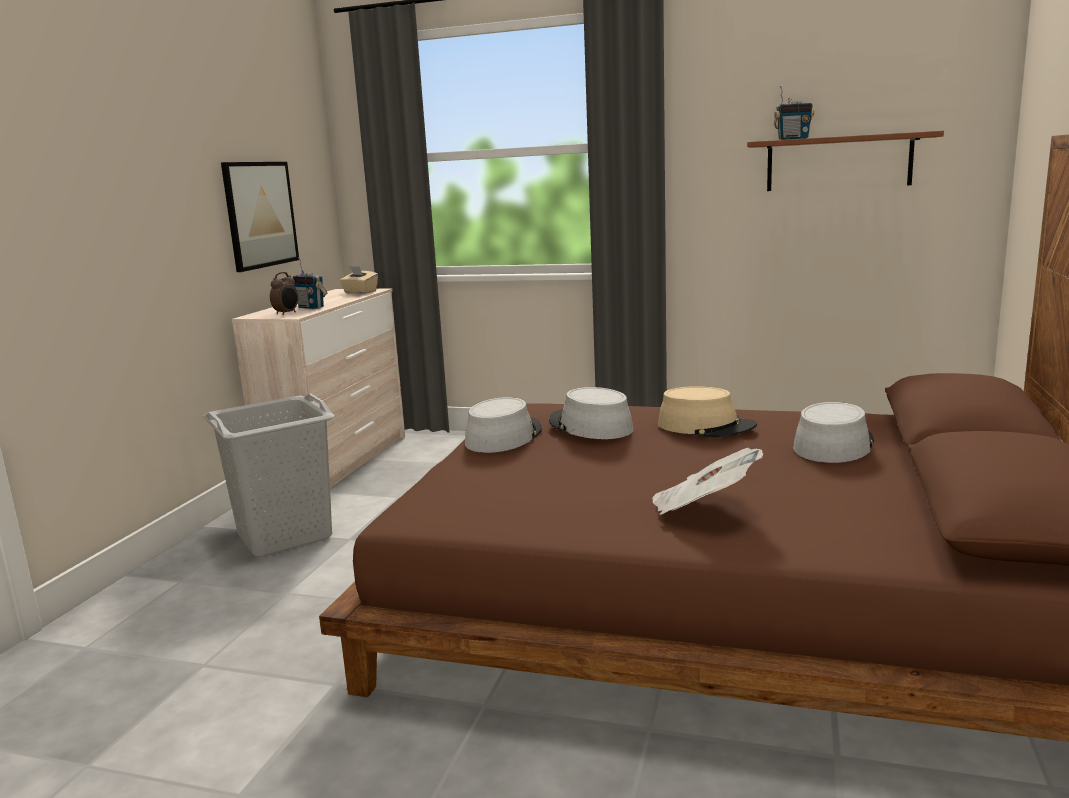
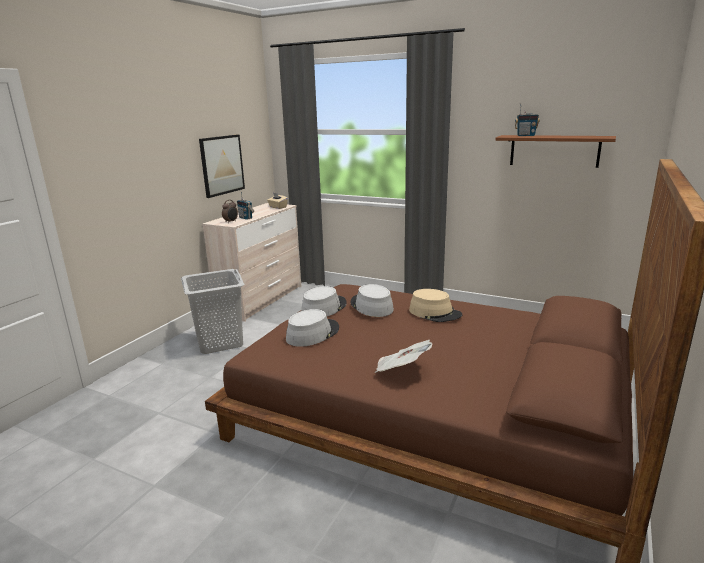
camera: 10 degrees right, 5 degrees up
grey hat [793,402,874,463] -> grey hat moved to [286,309,339,347]

